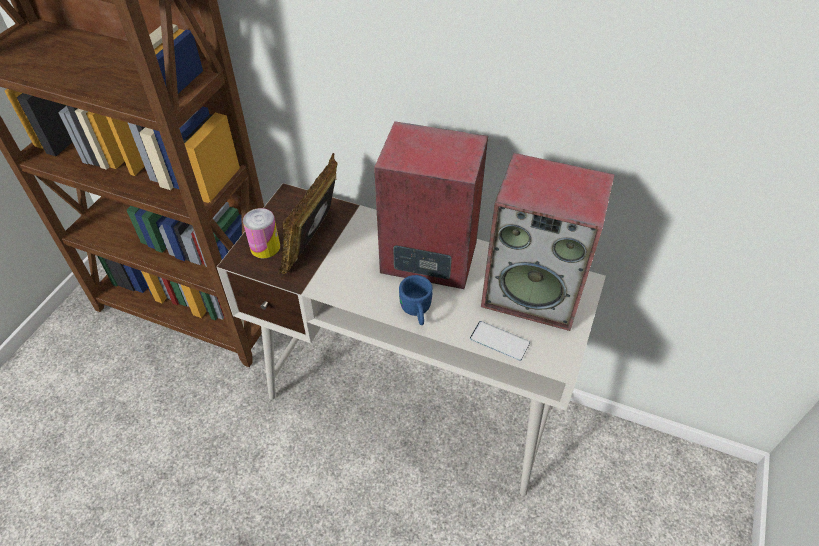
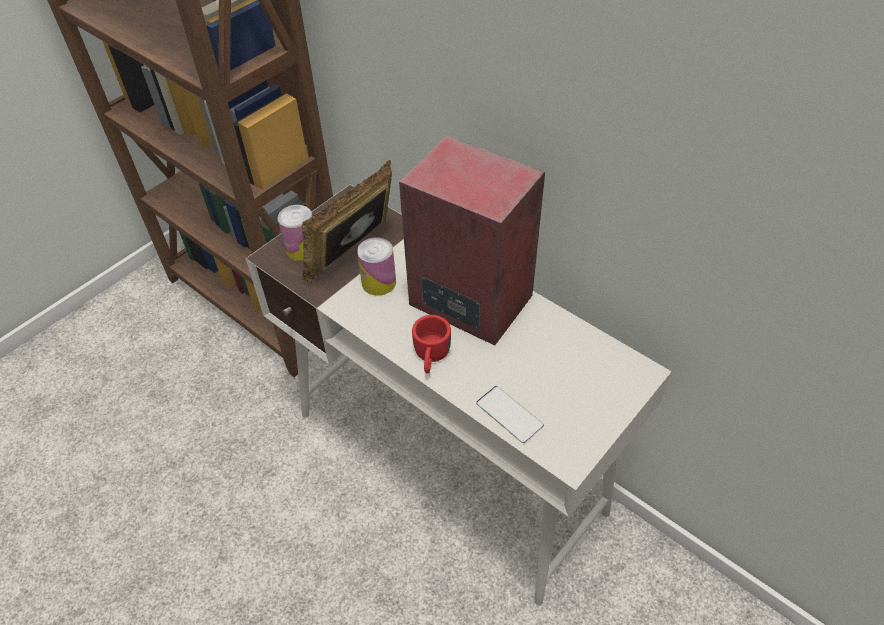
camera: 20 degrees right, 0 degrees up
blue mug [399,275,433,325] -> red mug [412,315,451,373]
speaker [481,153,615,331] -> none
none -> can [357,237,396,296]

